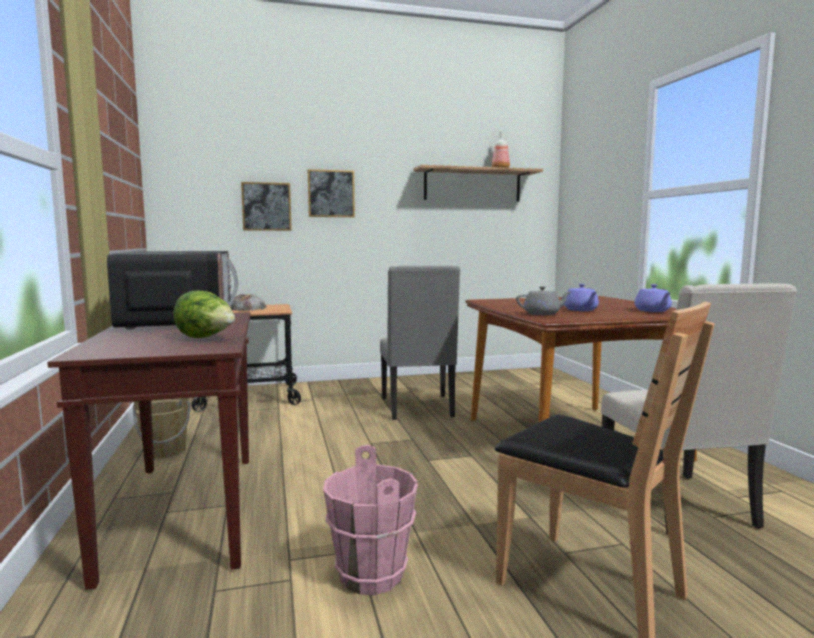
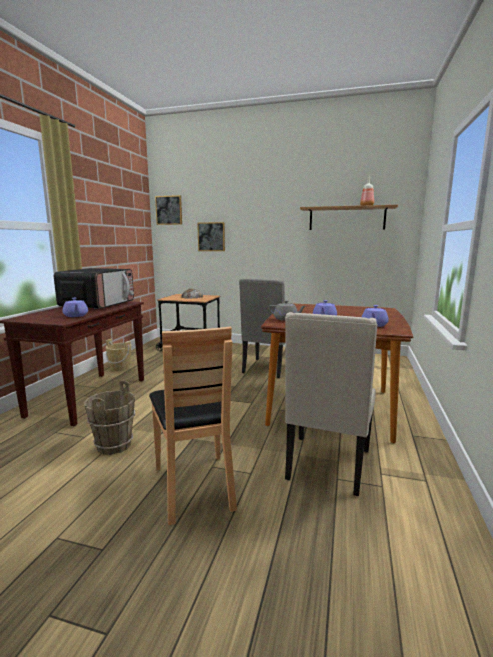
camera: 30 degrees right, 5 degrees up
lettuce [173,291,235,338] -> purple teapot [63,298,88,317]
picture [308,169,355,217] -> picture moved to [155,195,182,225]
pink bucket [323,445,418,595] -> brown bucket [84,380,135,455]

